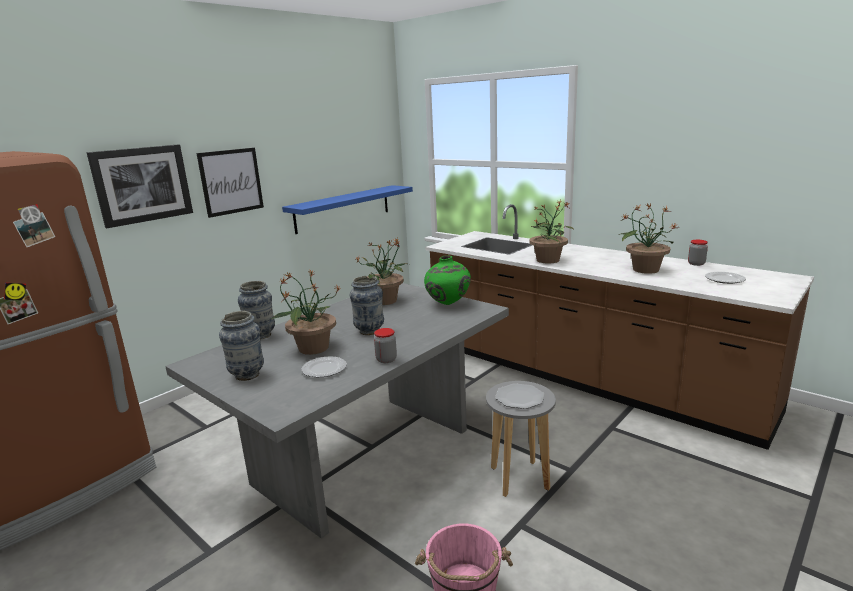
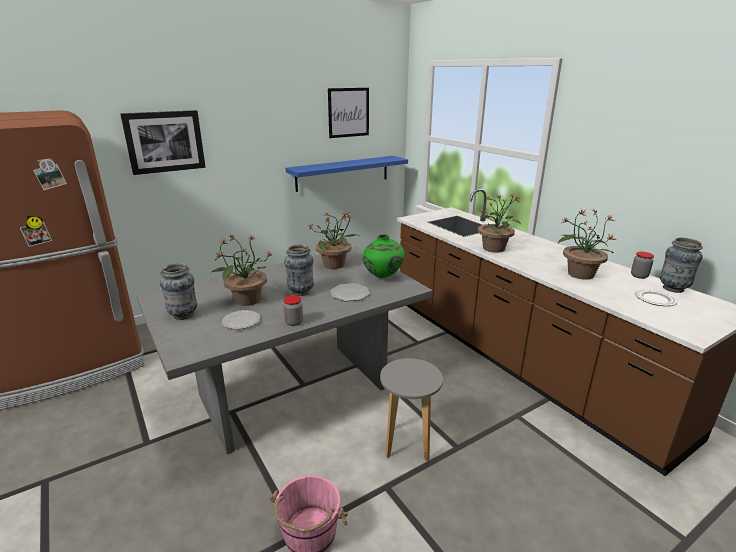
camera: 15 degrees right, 5 degrees up
picture [196,148,264,218] -> picture moved to [328,88,369,138]
vase [238,281,275,340] -> vase moved to [660,237,703,293]
plate [495,383,544,409] -> plate moved to [330,283,370,301]

